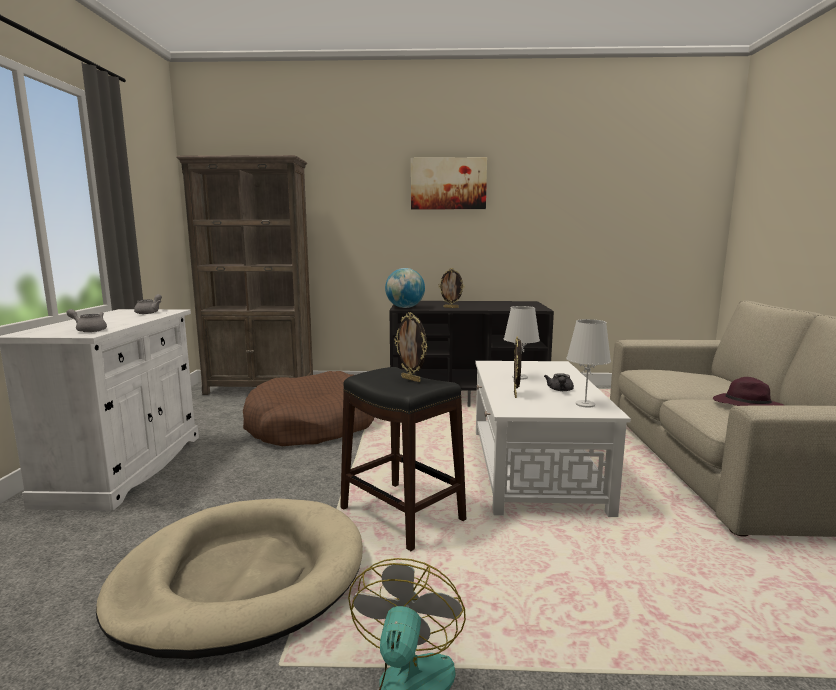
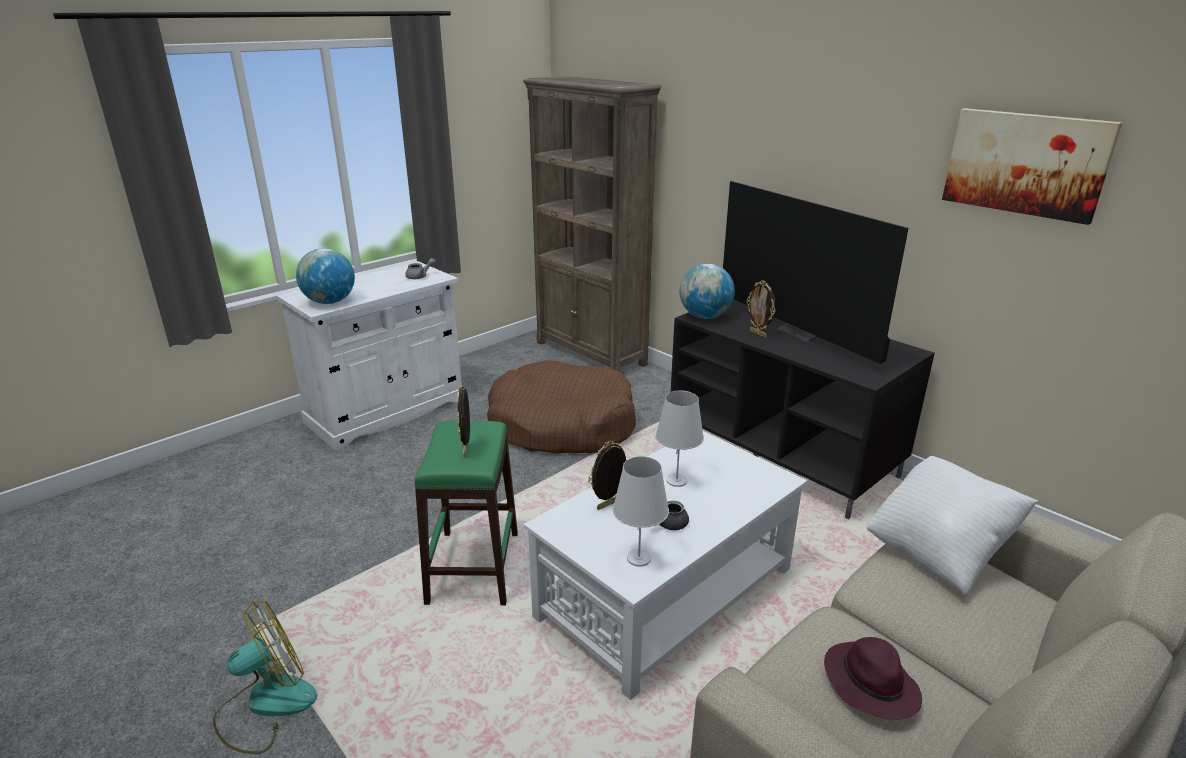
camera: 45 degrees right, 15 degrees up
grey teapot [67,309,107,332] -> globe [296,248,355,304]
beige dog bed [96,498,363,659] -> none
black stool [340,367,466,551] -> green stool [414,420,518,605]
picture [411,157,487,209] -> picture moved to [942,108,1122,225]
none -> television [723,181,908,364]
none -> white pillow [866,456,1038,595]

